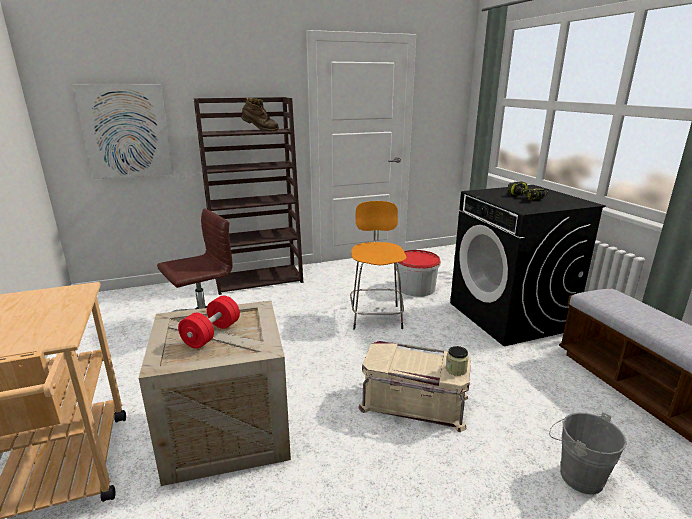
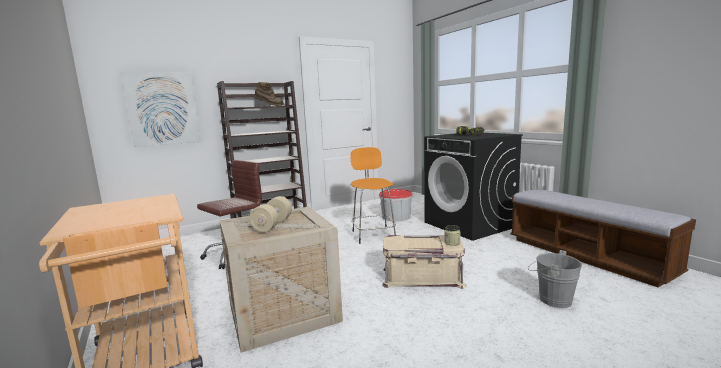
camera: 10 degrees left, 10 degrees down
red dumbbell [178,296,240,349] -> beige dumbbell [249,196,292,232]

